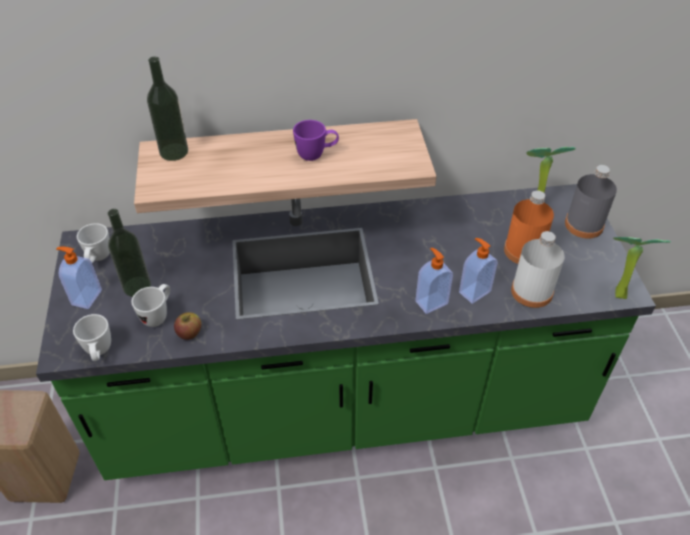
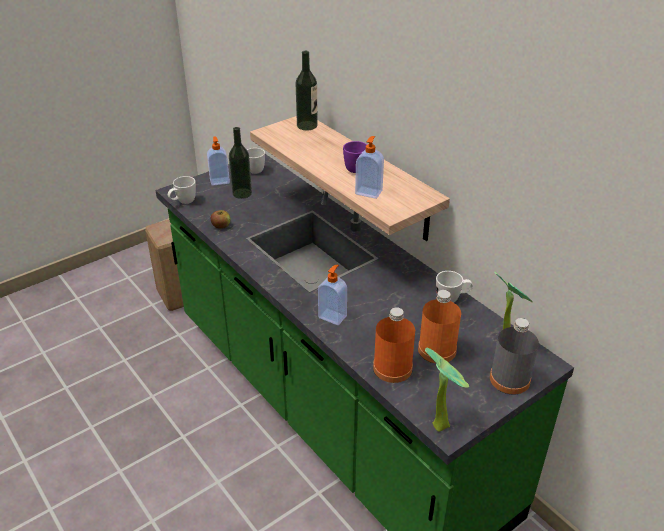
camera: 60 degrees right, 10 degrees down
white mug [132,284,170,327] -> white mug moved to [436,271,473,303]
soap dispenser [459,238,498,304] -> soap dispenser moved to [355,136,384,199]
white bottle [511,231,565,308] -> orange bottle [373,307,415,383]

